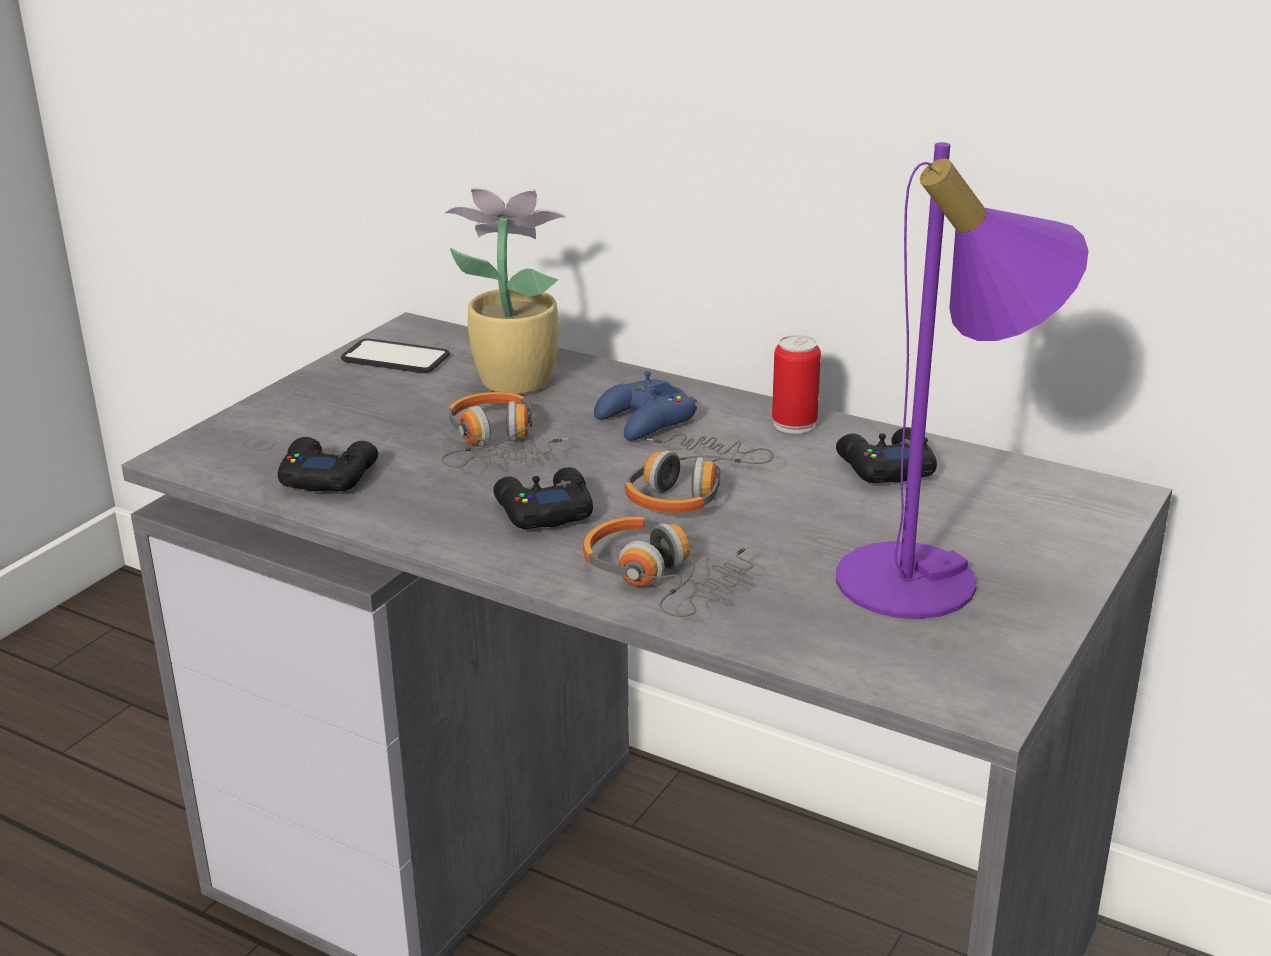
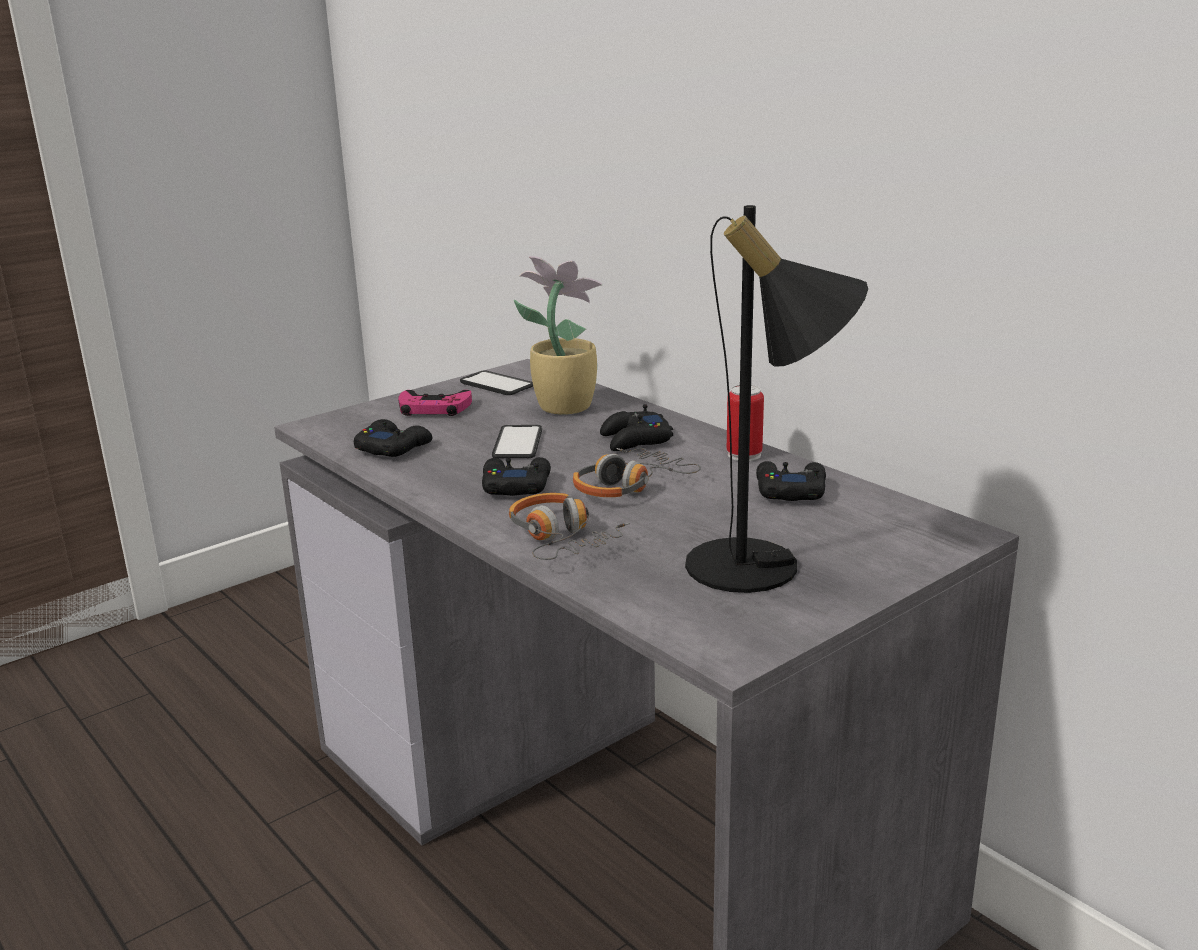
camera: 20 degrees right, 5 degrees down
headphones [441,392,568,468] -> phone [492,425,542,459]
blue game controller [594,371,697,441] -> black game controller [600,404,673,451]
purple table lamp [836,142,1089,619] -> black table lamp [685,205,868,593]
none -> pink game controller [398,390,472,416]

